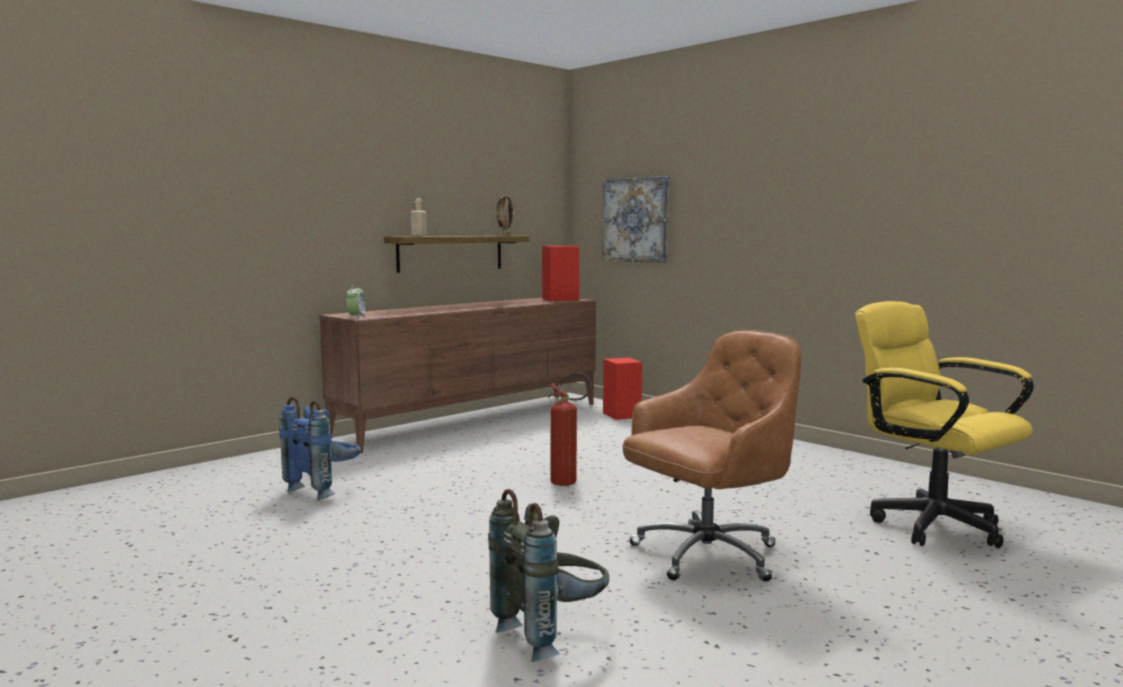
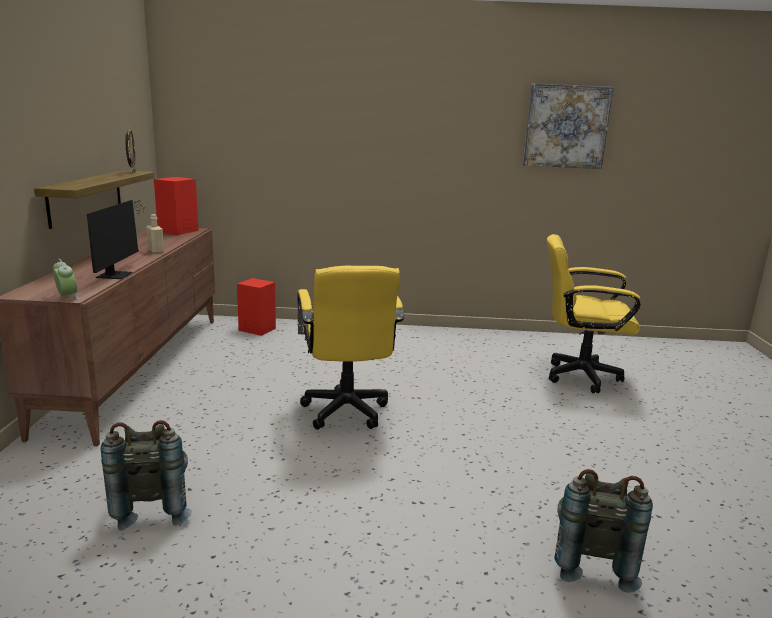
camera: 45 degrees left, 10 degrees up
blue backpack [279,397,361,501] -> grey backpack [101,420,192,530]
beige bottle [411,198,427,236] -> beige bottle moved to [146,214,164,253]
fire extinguisher [547,372,591,486] -> yellow office chair [298,266,404,430]
picture [602,176,669,263] -> picture moved to [523,83,614,169]
brown office chair [622,330,801,581] -> none
none -> monitor [87,200,146,279]

